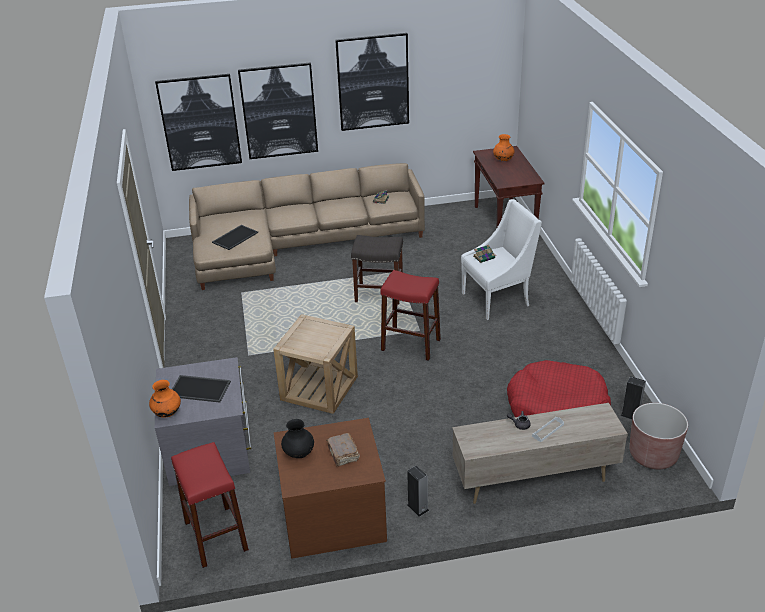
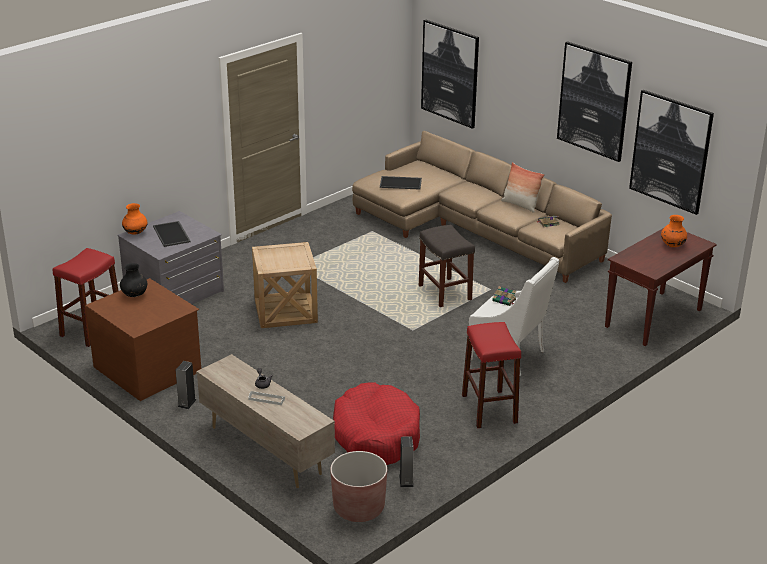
camera: 55 degrees right, 5 degrees down
picture [238,62,318,159] -> picture moved to [629,90,714,215]
brown book [326,433,360,466] -> none
red stool [380,270,441,361] -> red stool moved to [462,322,521,428]
none -> pillow [501,162,545,213]

